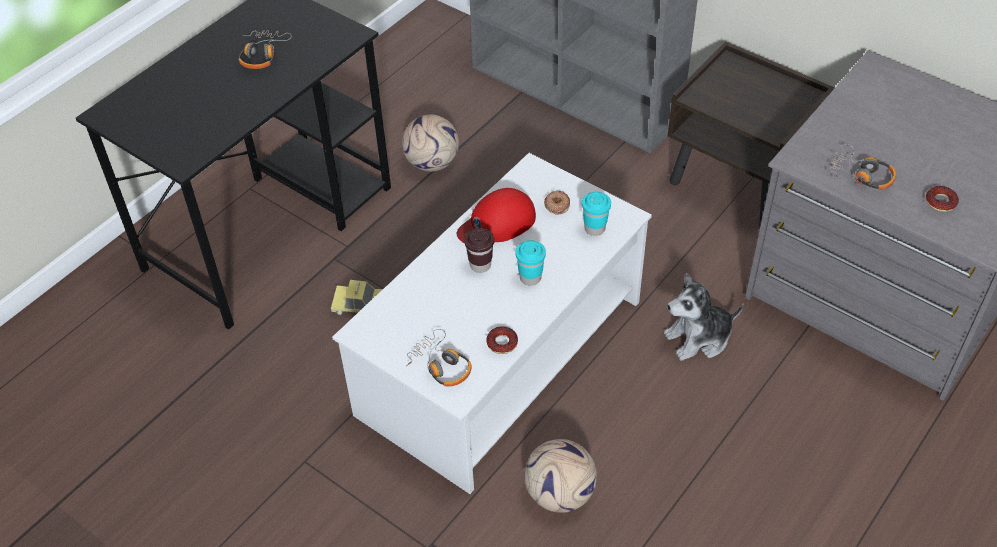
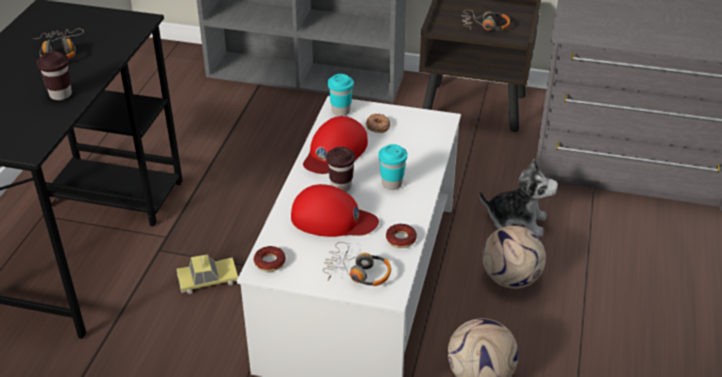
camera: 25 degrees left, 10 degrees down
football [402,114,459,172] -> football moved to [482,226,546,289]
turquoise cup [582,192,611,236] -> turquoise cup moved to [328,74,354,116]
plush toy [664,273,744,361] -> plush toy turned 120 degrees counterclockwise [479,158,558,237]
headphones [829,144,896,190] -> headphones moved to [462,10,510,31]
donut [926,186,959,212] -> donut moved to [254,246,286,272]
none -> brown cup [37,51,72,100]
none -> red cap [291,184,379,237]

